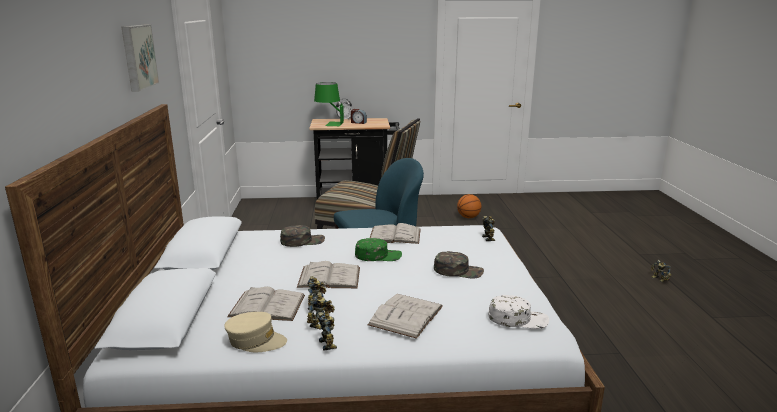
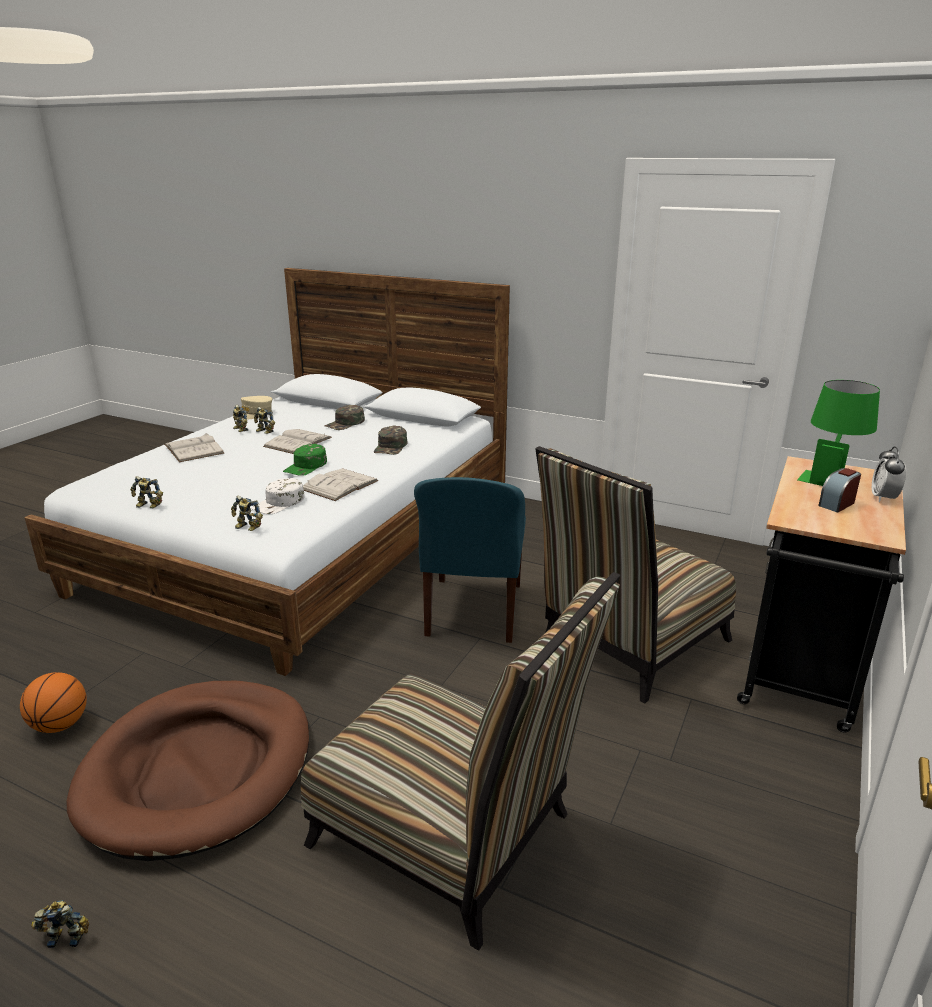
camera: 120 degrees right, 5 degrees up
picture [121,25,159,92] -> none
white book [227,287,305,321] -> none
toy robot [317,312,337,351] -> toy robot moved to [130,476,163,508]
green cap [434,251,484,279] -> green cap moved to [325,405,365,430]
basketball [457,194,481,218] -> basketball moved to [20,672,87,733]
white cap [488,295,549,329] -> white cap moved to [251,478,305,514]
none -> brown dog bed [67,681,309,861]
none -> chair [301,572,620,951]

